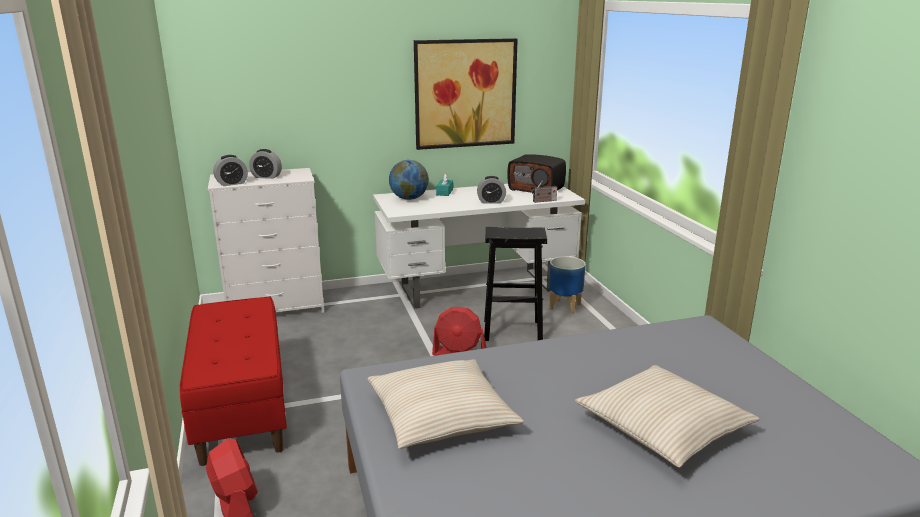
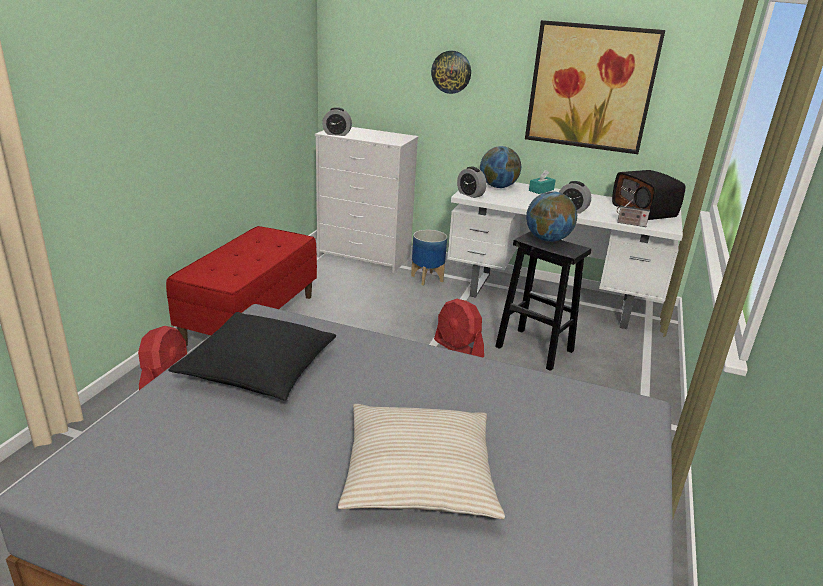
camera: 35 degrees right, 5 degrees up
alarm clock [249,149,282,179] -> alarm clock moved to [457,167,487,198]
beige pillow [368,359,524,449] -> black pillow [168,312,336,400]
planter [549,256,585,314] -> planter moved to [411,230,447,286]
none -> wall clock [431,51,471,94]
none -> globe [526,191,577,242]

